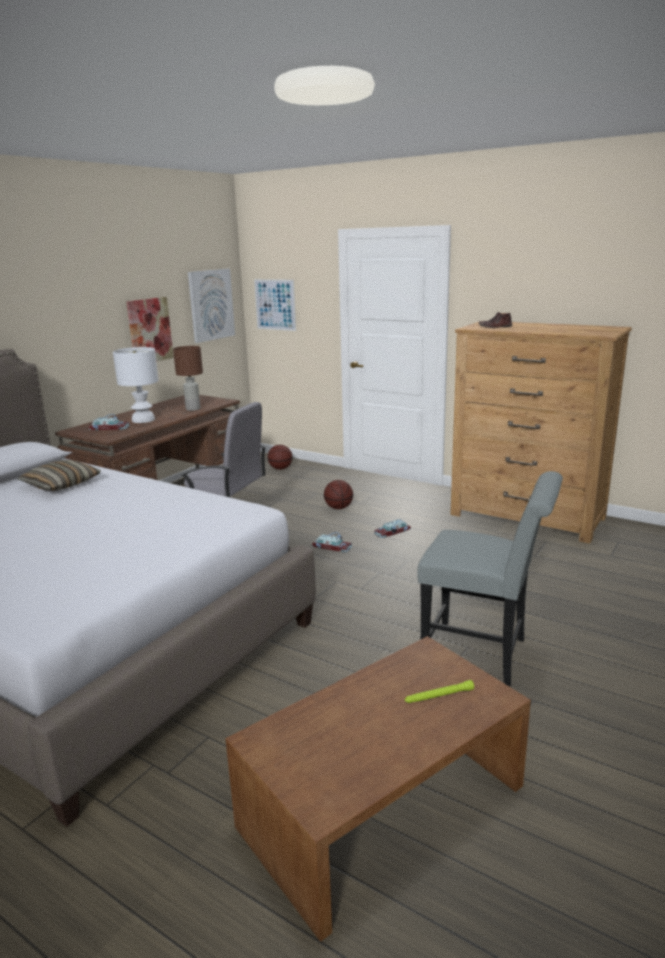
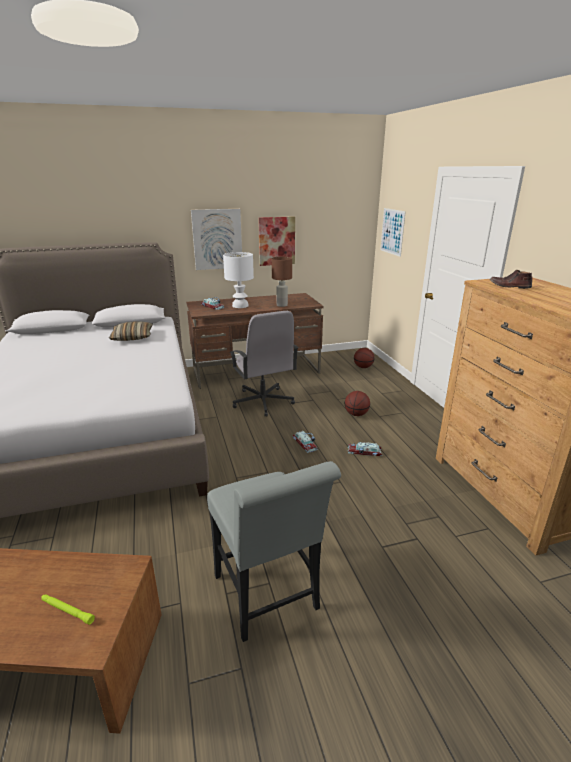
camera: 40 degrees right, 5 degrees up
picture [188,269,235,343] -> picture moved to [191,209,242,270]

